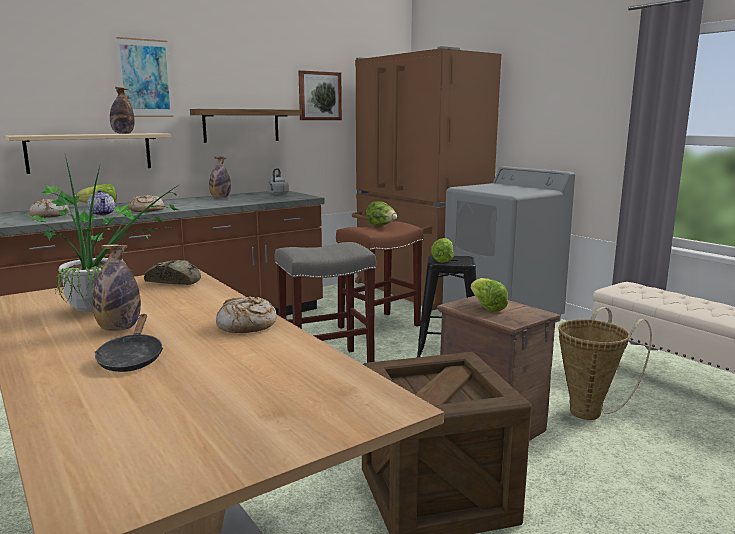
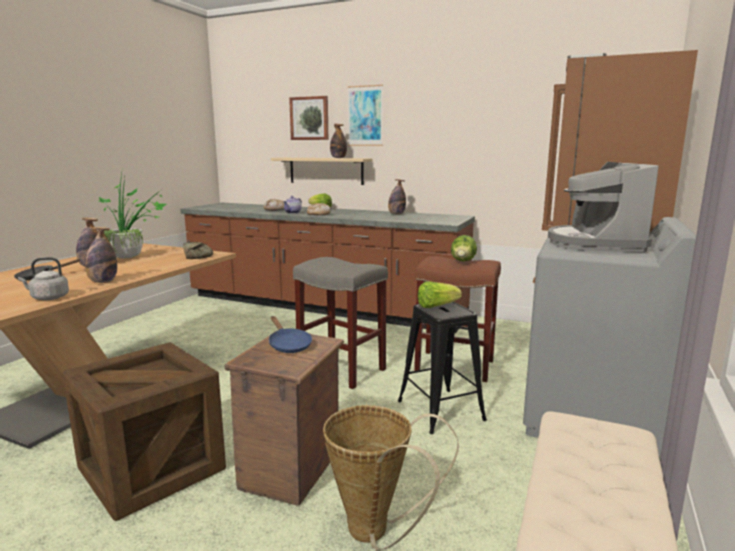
camera: 60 degrees right, 0 degrees up
shelf [190,109,300,143] -> none
bread [216,296,277,333] -> bottle [85,227,117,283]
grey kettle [267,168,289,196] -> grey kettle moved to [18,257,69,300]
picture [298,70,342,120] -> picture moved to [289,96,328,140]
lettuce [471,278,508,312] -> blue frying pan [269,316,312,353]
none -> coffee machine [548,162,659,252]

